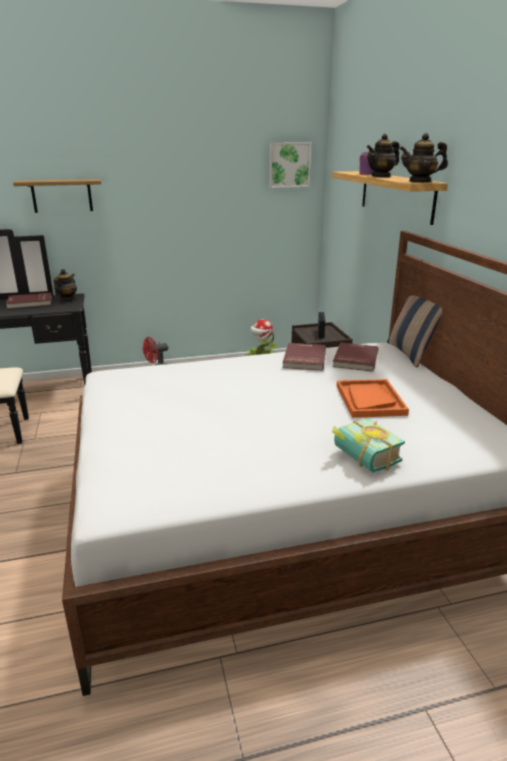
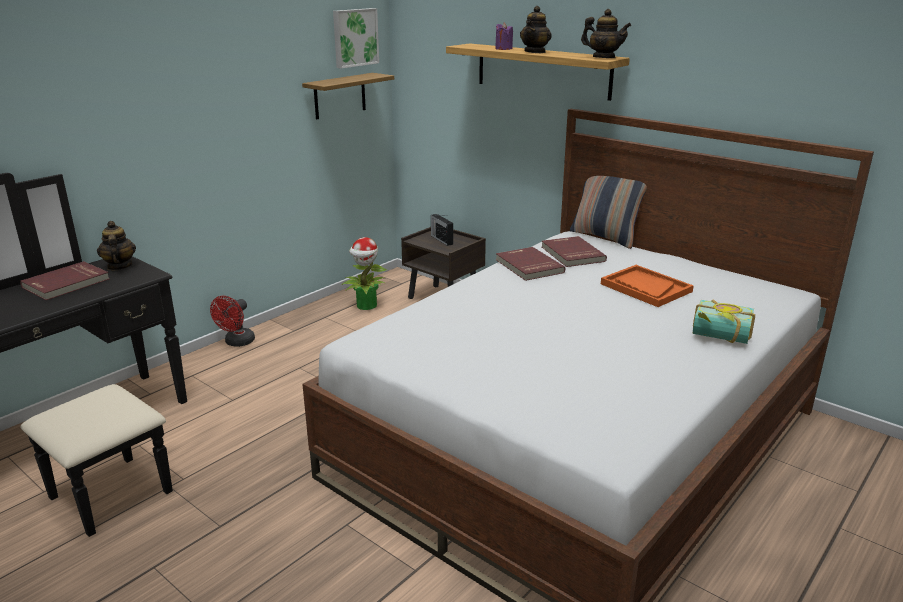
camera: 35 degrees left, 0 degrees up
shelf [13,179,101,213] -> shelf moved to [302,73,394,119]
teapot [400,133,448,183] -> teapot turned 120 degrees counterclockwise [581,9,631,58]

